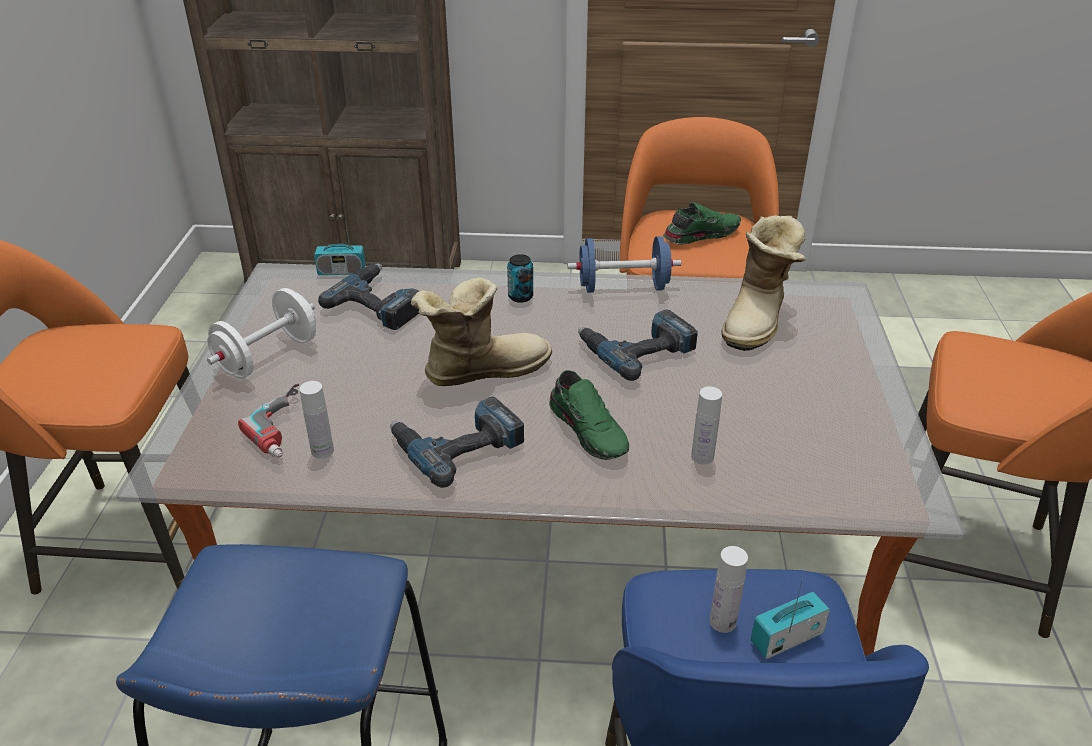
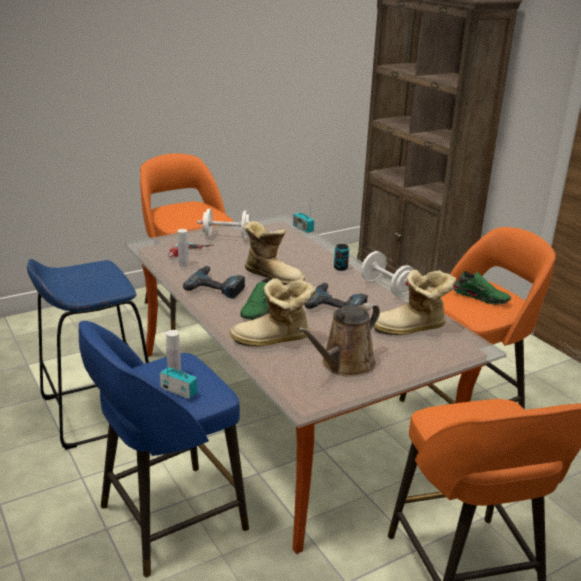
camera: 55 degrees right, 10 degrees down
power drill [318,263,419,330] -> none
blue dumbbell [568,236,681,293] -> white dumbbell [361,251,414,297]
white bottle [691,386,722,465] -> boot [230,279,316,347]
none -> brown watering can [297,302,380,377]

